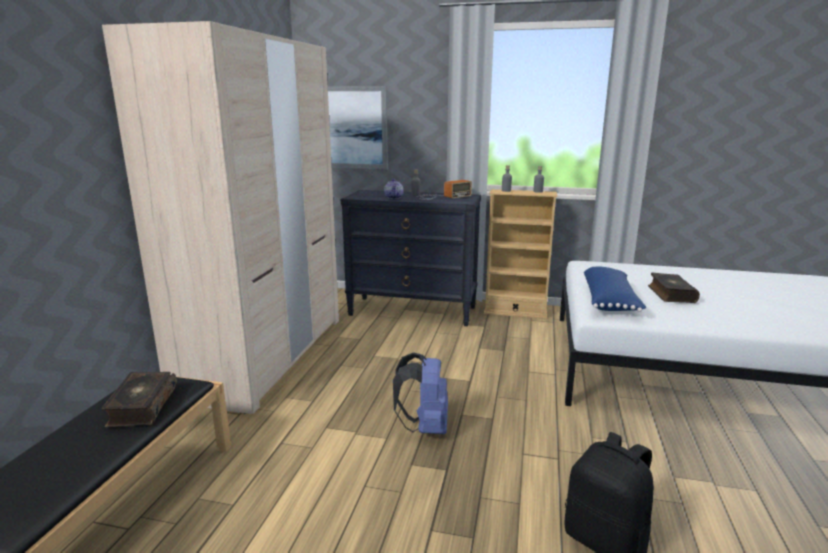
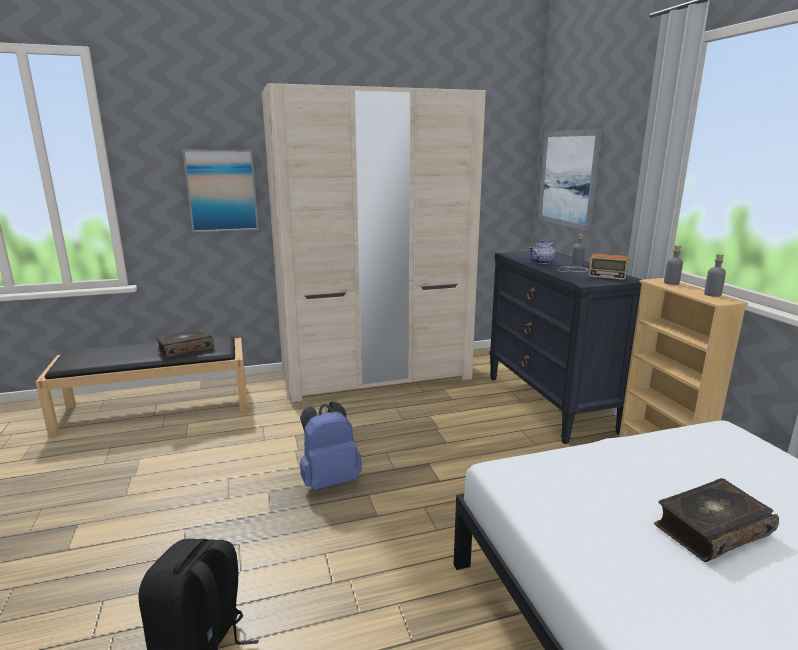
camera: 60 degrees right, 0 degrees up
blue pillow [584,267,647,312] -> none
none -> picture [183,149,259,232]

